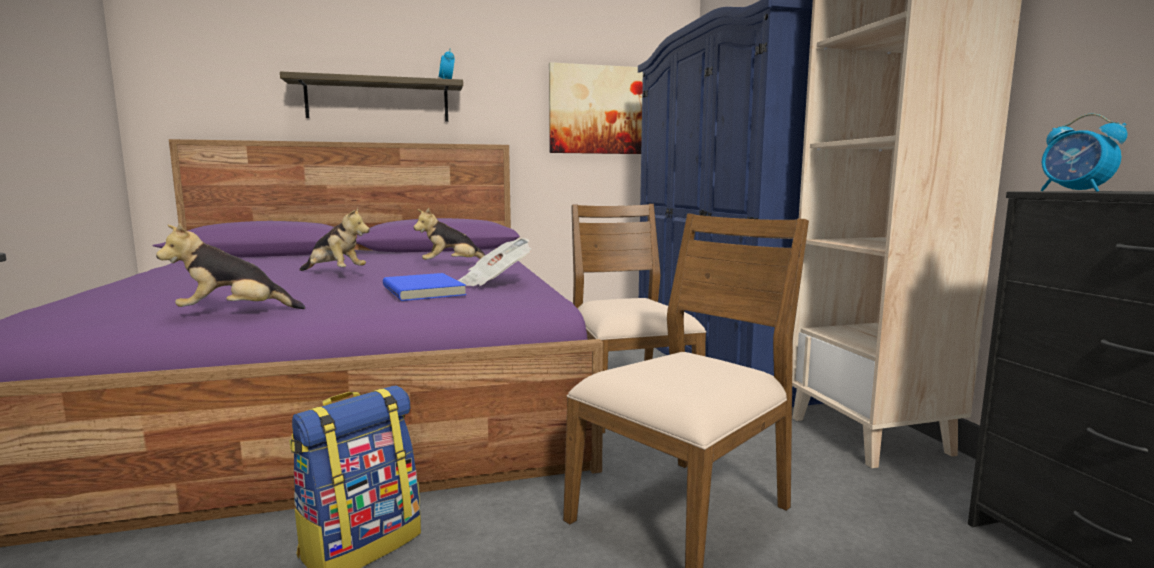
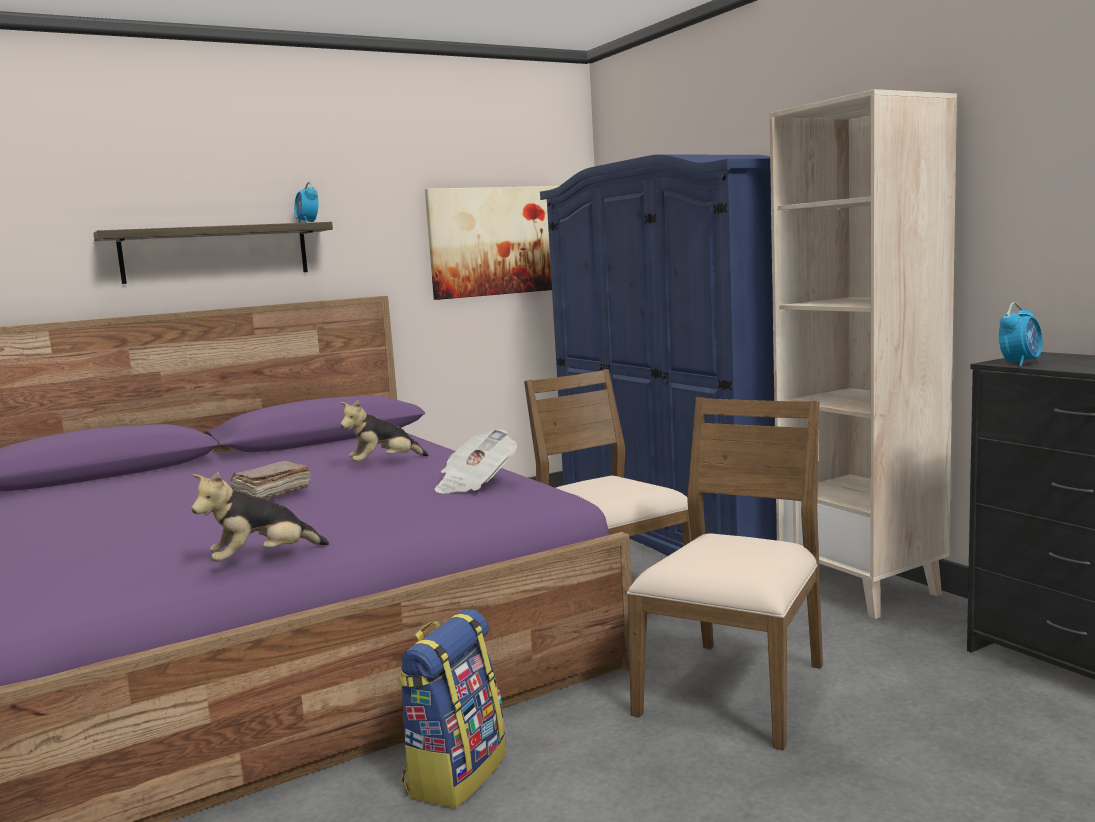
camera: 15 degrees left, 0 degrees up
plush toy [300,208,370,271] -> brown book [230,461,311,499]
blue book [383,273,467,301] -> none
alarm clock [1040,113,1128,192] -> alarm clock turned 90 degrees counterclockwise [999,302,1043,367]

